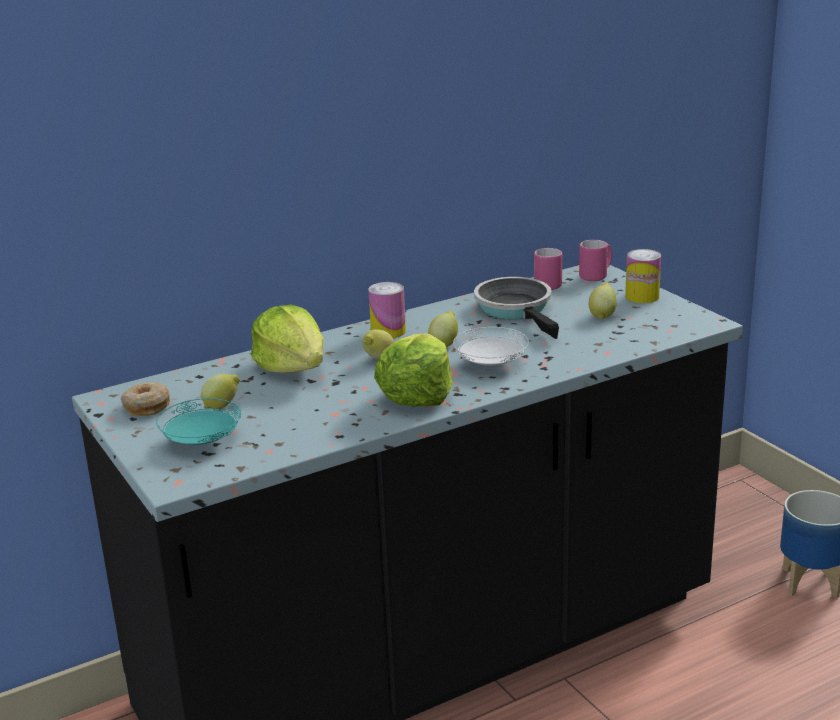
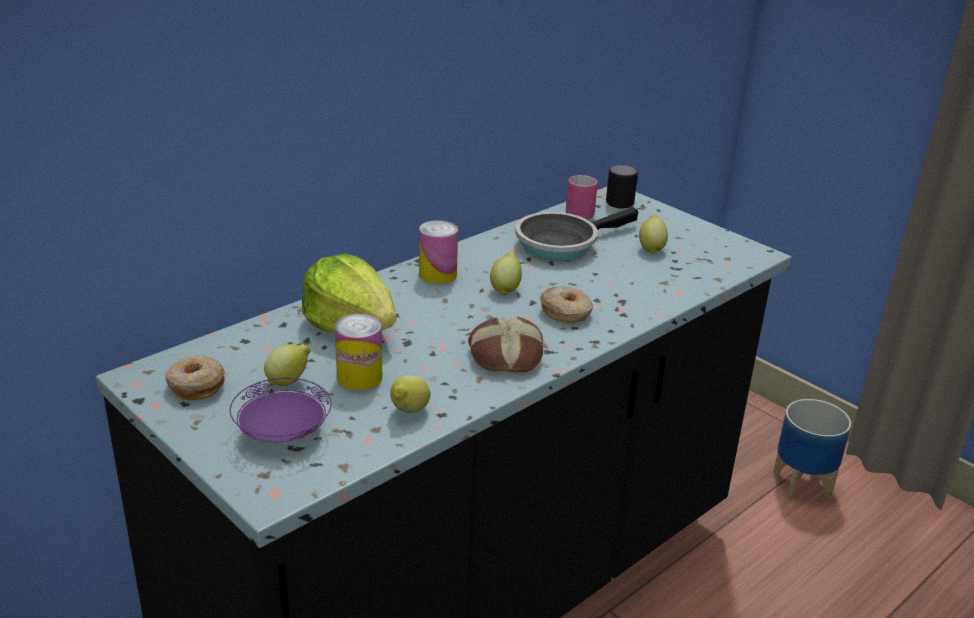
camera: 15 degrees left, 5 degrees up
turquoise plate [156,398,241,445] -> purple plate [230,378,332,442]
lemon [363,329,394,359] -> lemon moved to [390,375,430,413]
lettuce [374,333,453,406] -> bread [468,317,543,372]
white plate [453,327,529,366] -> donut [540,286,593,323]
frying pan [474,277,559,339] -> frying pan turned 90 degrees counterclockwise [515,207,638,261]
pink mug [579,240,612,281] -> black mug [606,165,638,208]
can [625,249,661,303] -> can moved to [335,314,382,390]

